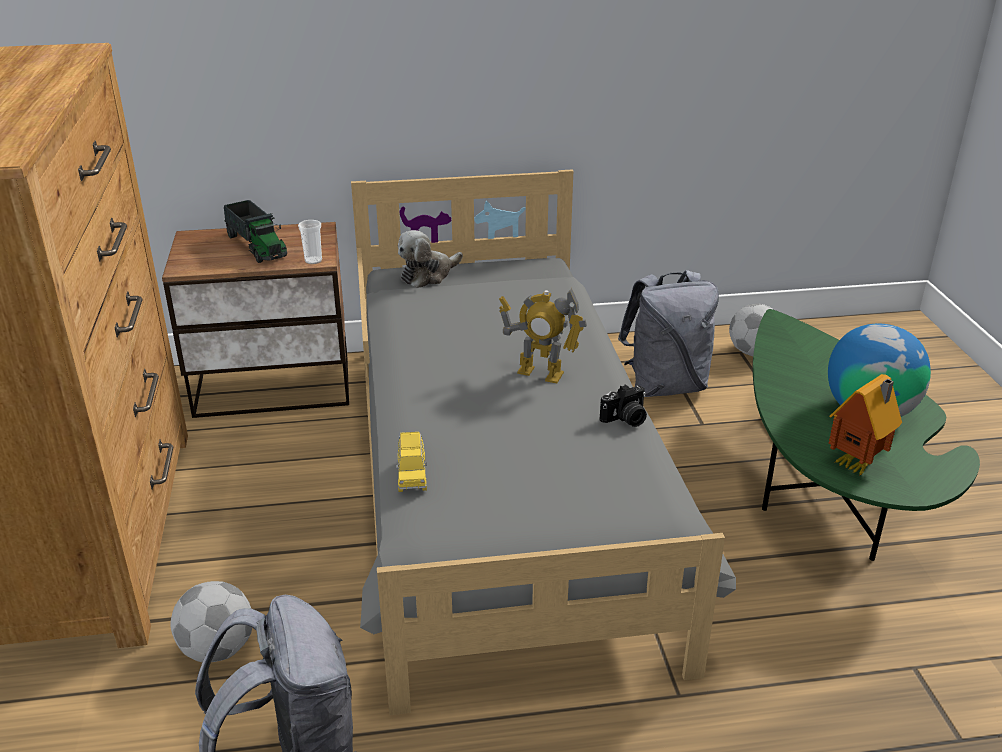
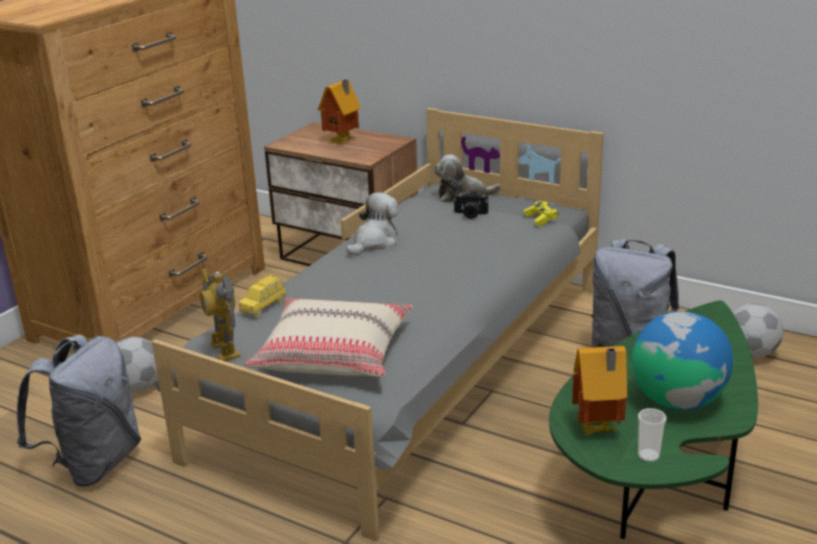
camera: 40 degrees right, 5 degrees down
toy truck [224,200,287,263] -> toy house [318,79,361,144]
cup [298,220,322,264] -> cup moved to [638,408,667,462]
toy robot [499,288,587,383] -> toy robot moved to [200,268,241,361]
camera [600,384,647,427] -> camera moved to [453,190,488,219]
none -> beige pillow [244,298,413,377]
none -> plush toy [346,192,399,255]
none -> yellow game controller [523,201,559,226]

